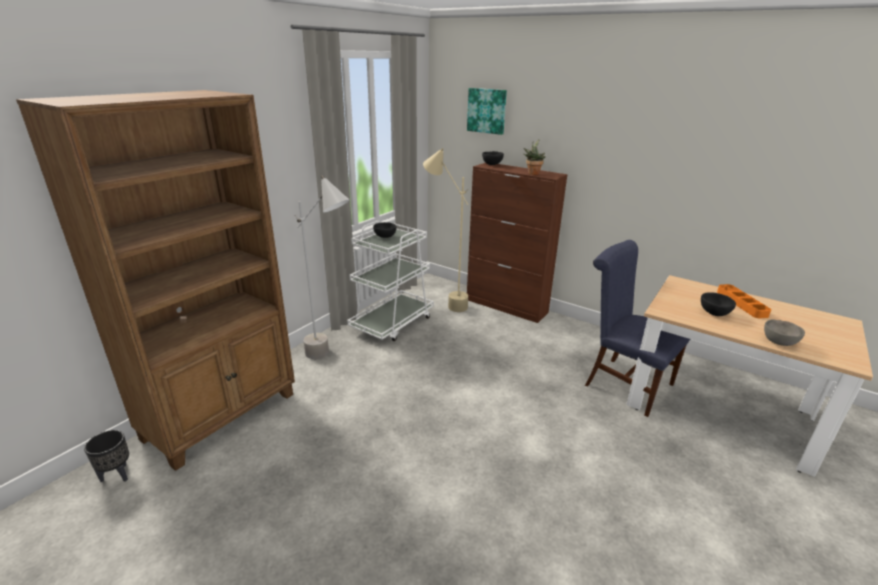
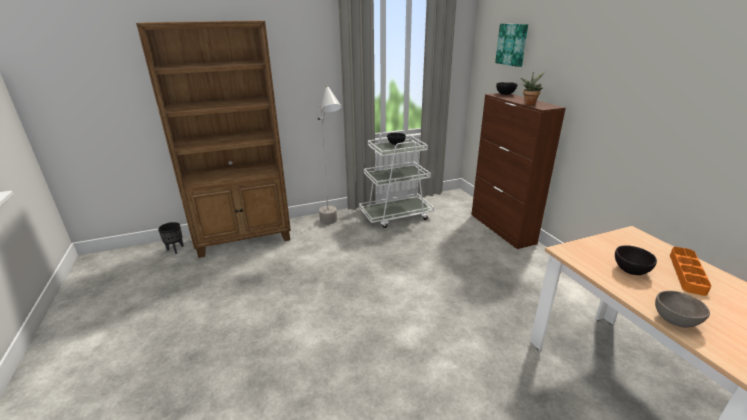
camera: 35 degrees right, 0 degrees up
beige floor lamp [423,148,468,312] -> none
blue chair [585,240,690,417] -> none

